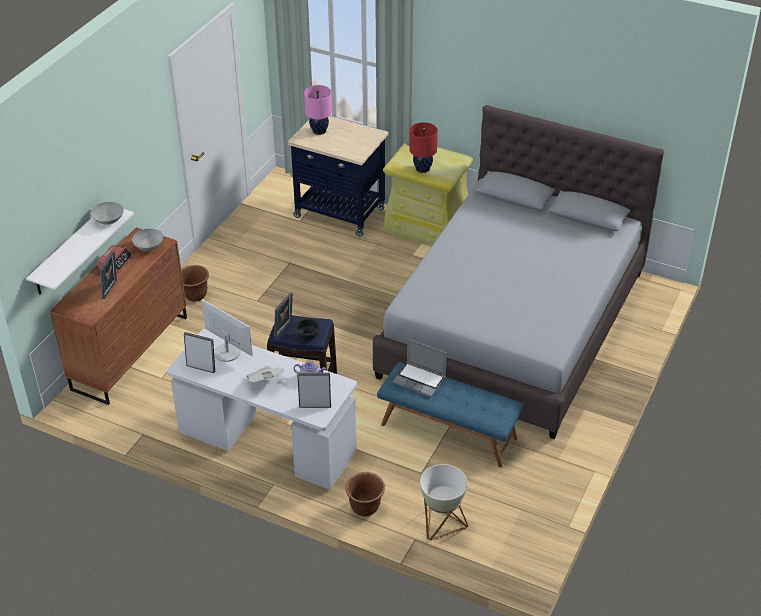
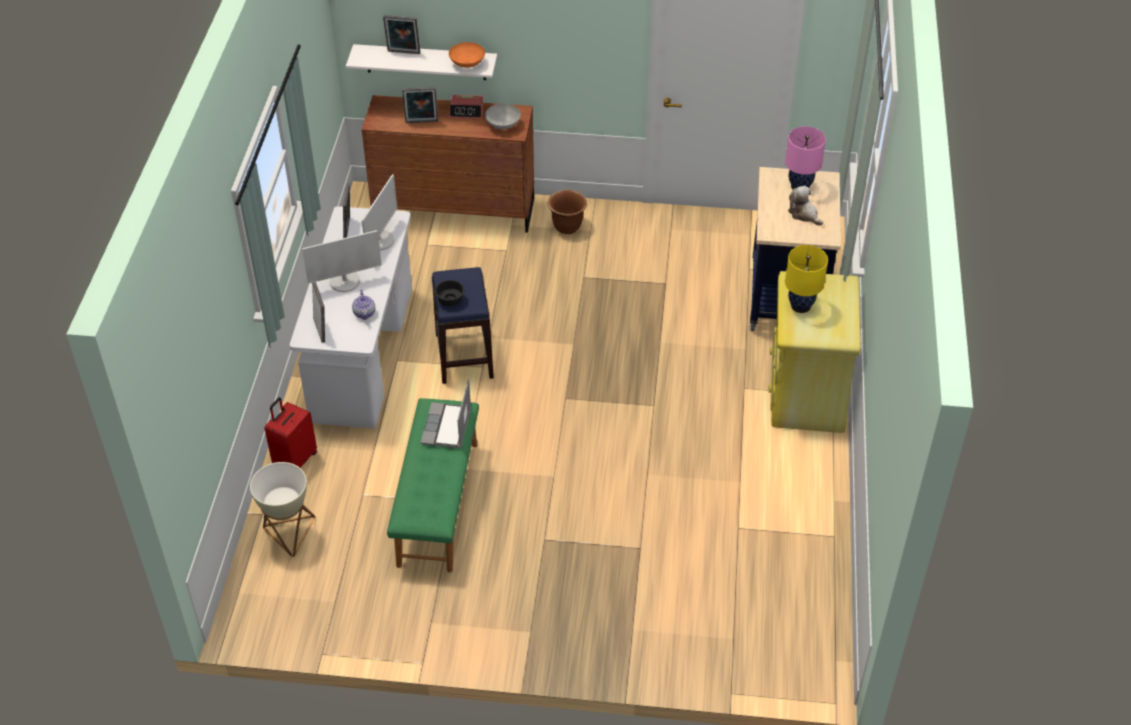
camera: 70 degrees right, 5 degrees up
grey bowl [91,202,124,225] -> orange bowl [449,42,485,68]
newspaper [246,366,284,382] -> monitor [302,230,382,292]
picture frame [274,292,293,338] -> picture frame moved to [383,15,420,54]
brown planter [345,472,385,516] -> red suitcase [265,397,317,468]
grey bed [373,105,664,439] -> none
blue bench [377,362,524,468] -> green bench [387,398,479,573]
red table lamp [410,122,438,173] -> yellow table lamp [785,245,828,313]
none -> plush toy [788,186,823,226]

